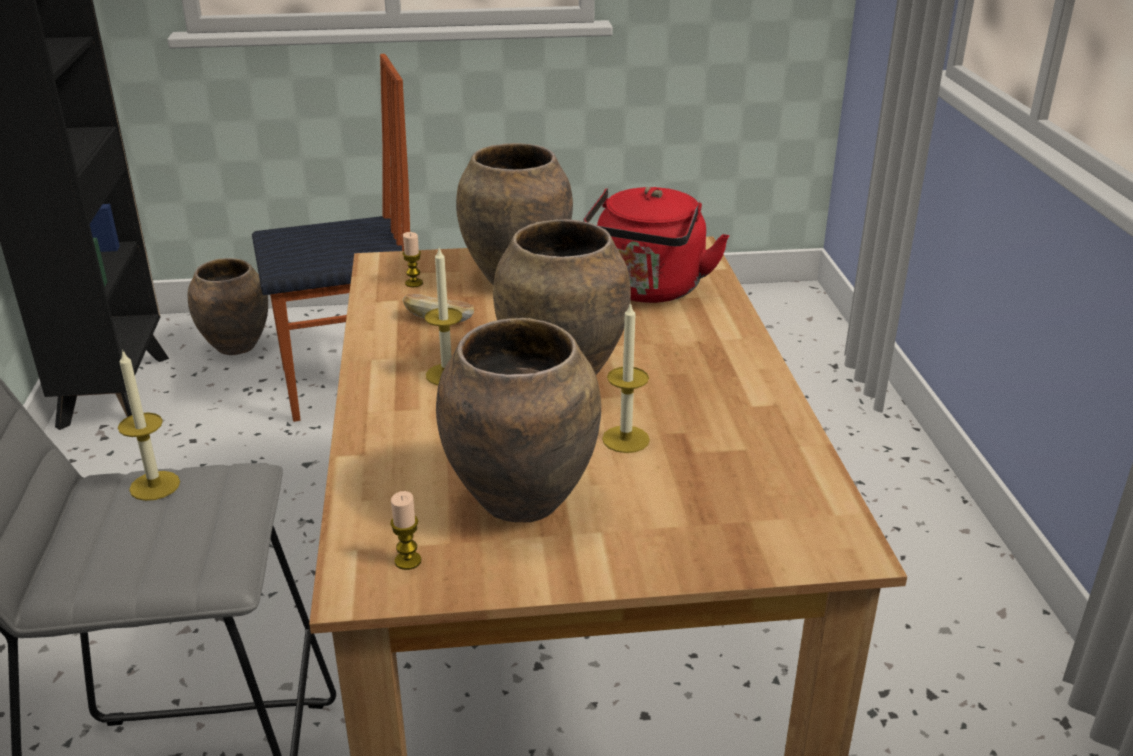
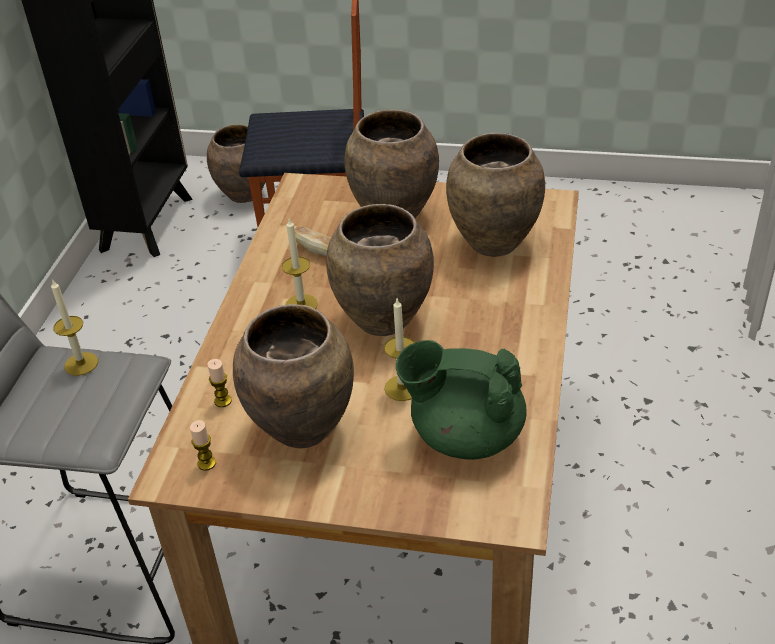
camera: 20 degrees right, 10 degrees up
candle [402,232,423,287] -> candle moved to [207,359,232,407]
red kettle [583,187,730,303] -> brown vase [446,133,545,257]
none -> green teapot [396,340,527,460]

